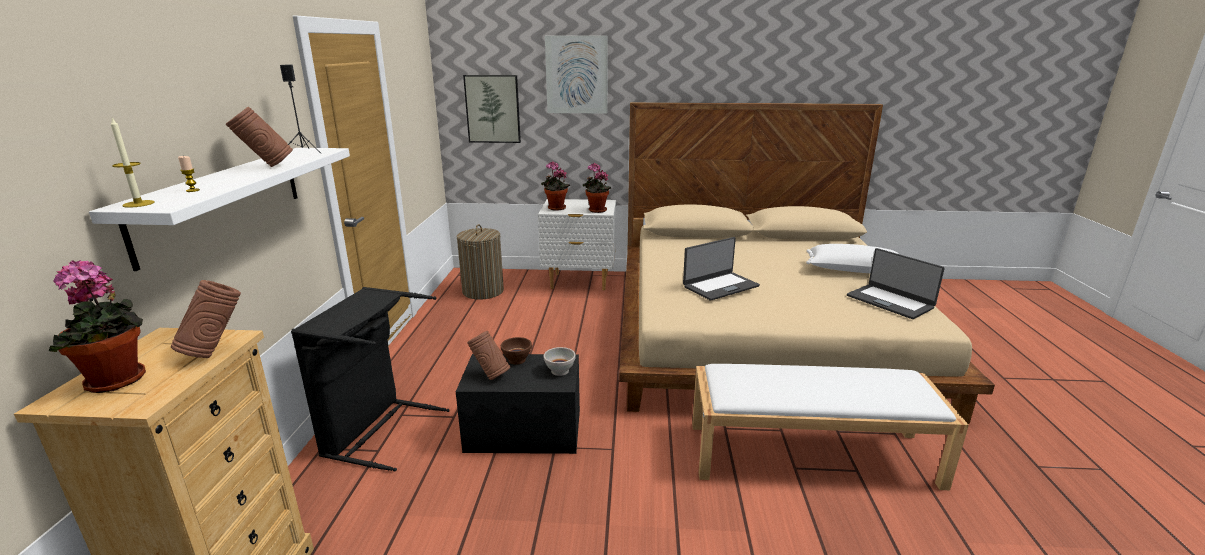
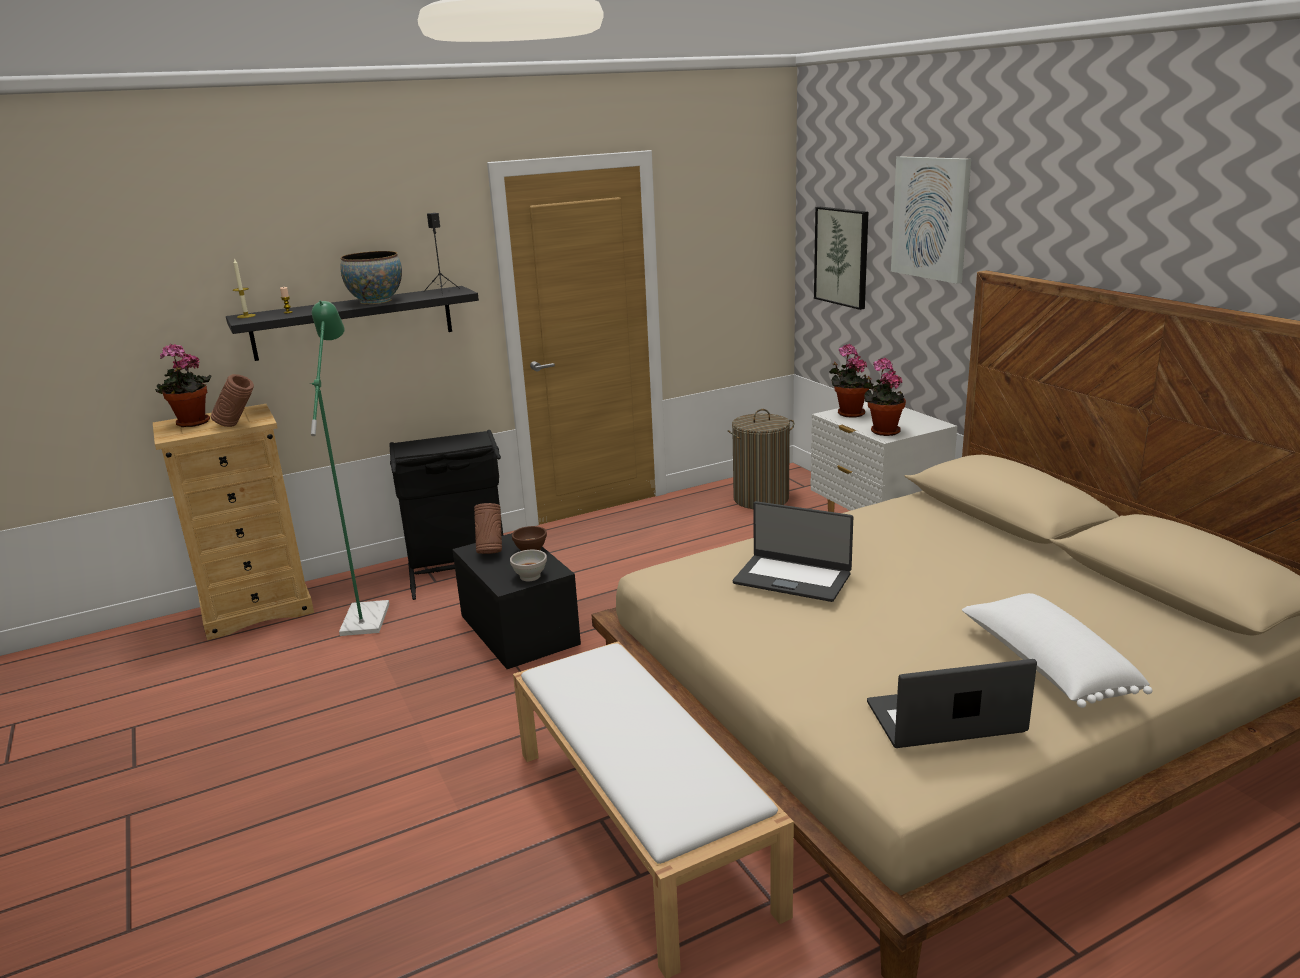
camera: 60 degrees right, 0 degrees up
white shelf [89,148,350,271] -> black shelf [226,286,479,361]
brown vase [226,107,293,167] -> bowl [340,251,402,304]
laptop [847,248,945,319] -> laptop turned 60 degrees clockwise [867,659,1037,748]
none -> green floor lamp [310,300,389,636]

